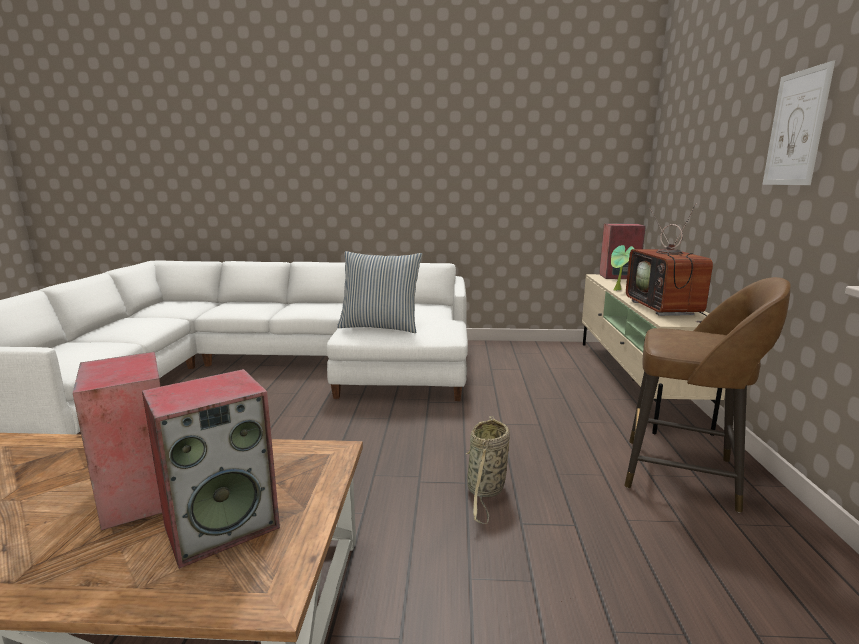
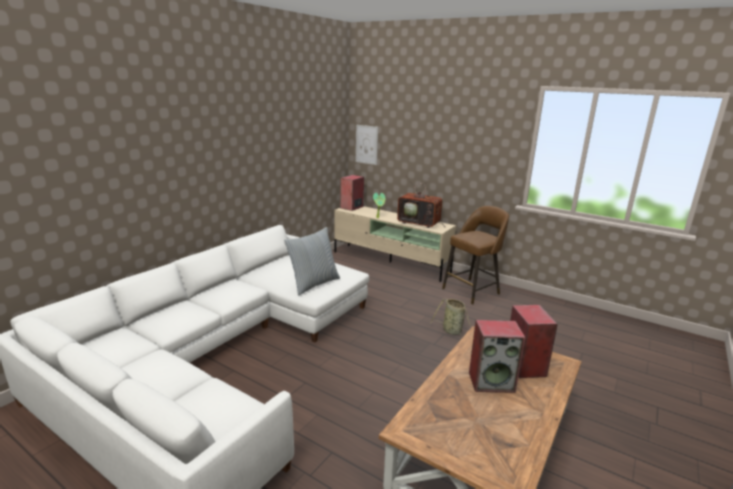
camera: 60 degrees left, 5 degrees up
picture [762,61,835,185] -> picture moved to [356,125,378,165]

